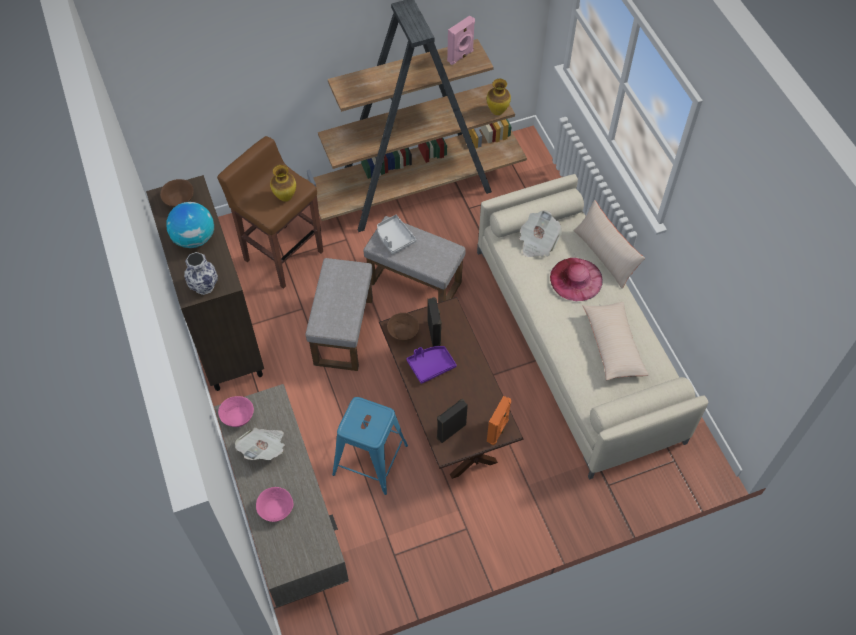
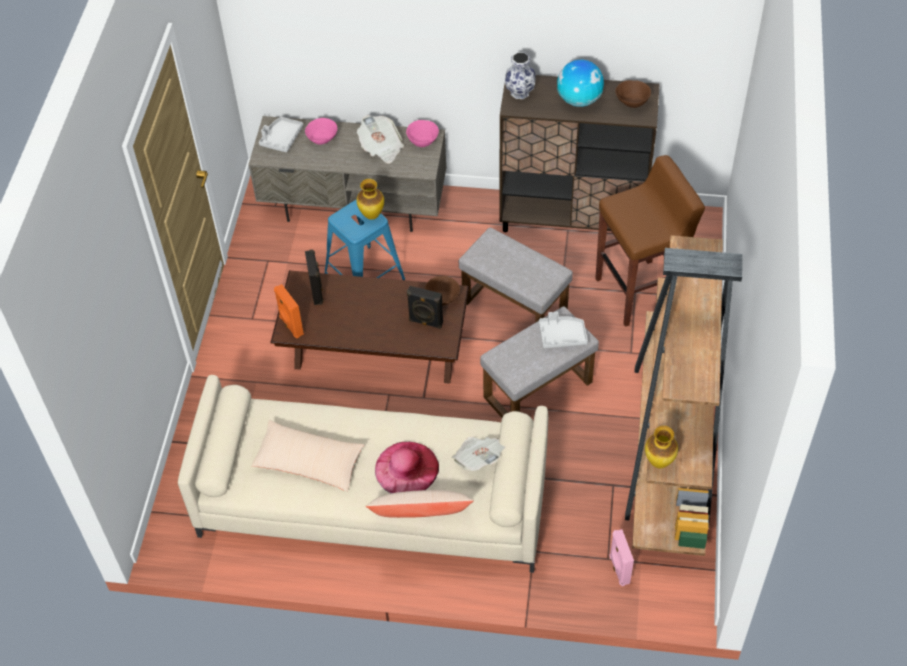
camera: 120 degrees right, 5 degrees down
vase [270,165,296,202] -> vase moved to [357,179,384,220]
purple tray [406,346,457,384] -> none
pink speaker [447,16,475,65] -> pink speaker moved to [609,529,634,586]
none -> grey tray [259,117,303,152]

